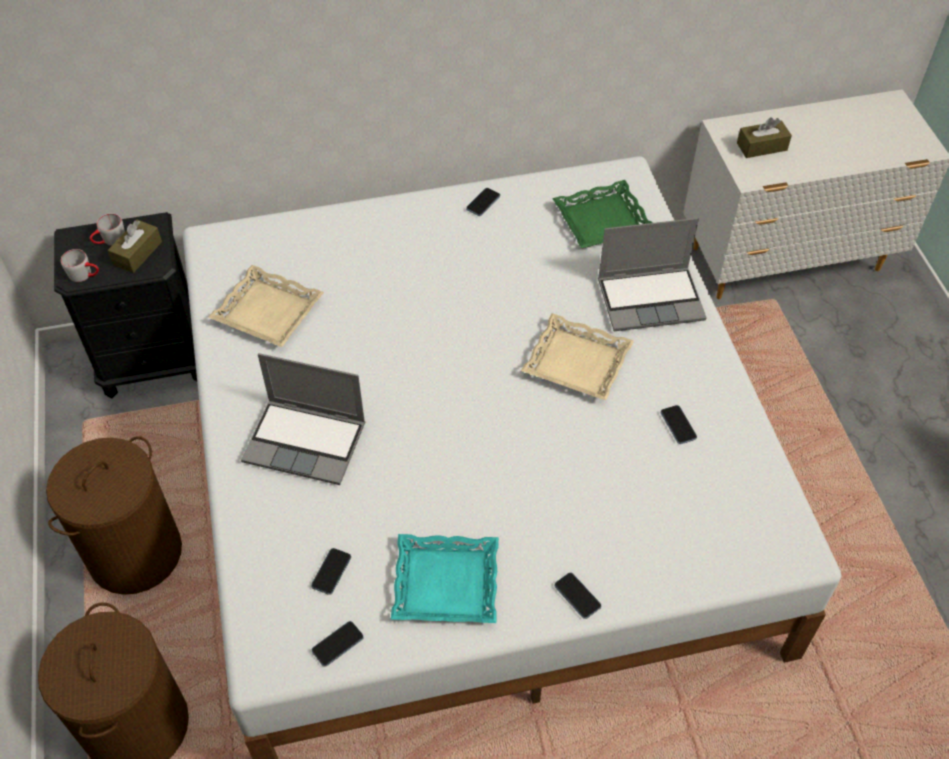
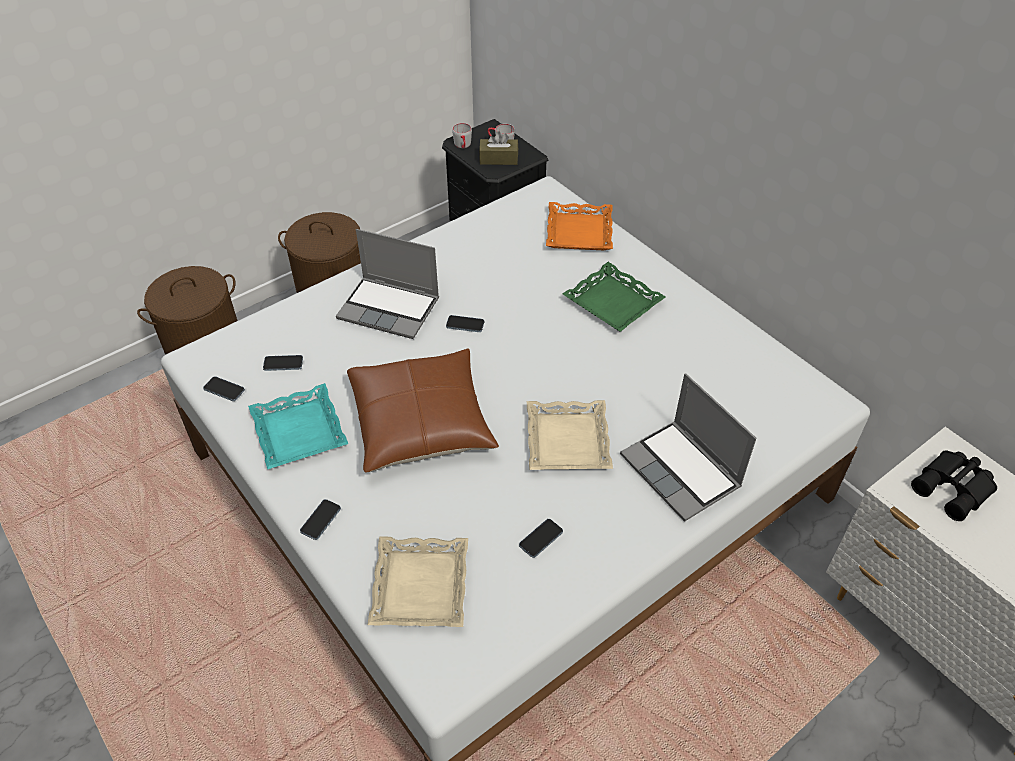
camera: 65 degrees right, 5 degrees down
beige tray [208,265,324,347] -> beige tray moved to [368,536,468,627]
laptop [241,353,365,485] -> laptop turned 60 degrees counterclockwise [336,229,439,339]
phone [466,188,500,216] -> phone moved to [446,315,484,332]
green tray [552,180,653,248] -> green tray moved to [563,262,666,332]
brown tissue box [737,117,792,158] -> black binoculars [911,450,997,521]
none -> brown pillow [347,349,499,473]
none -> orange tray [546,202,613,250]

